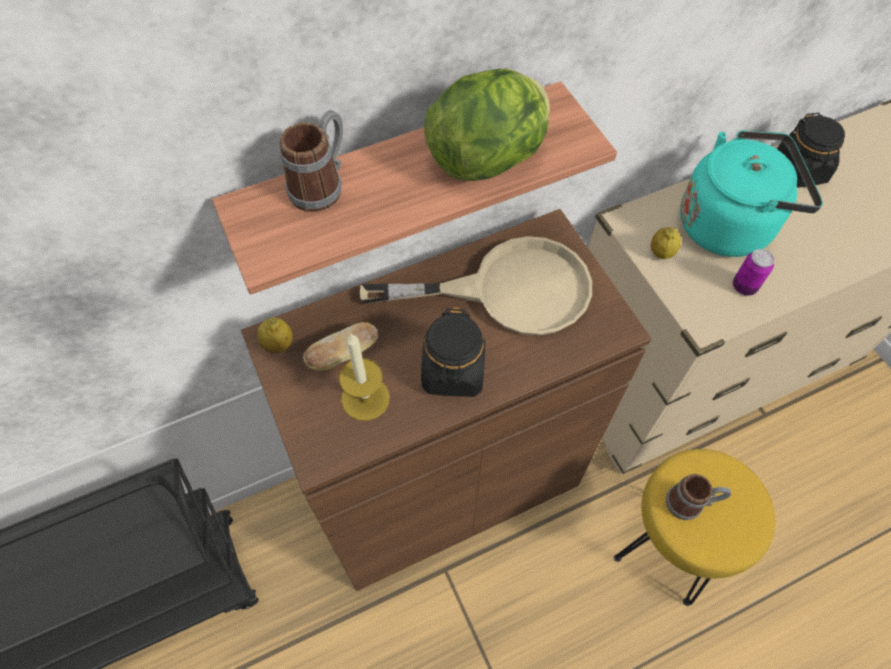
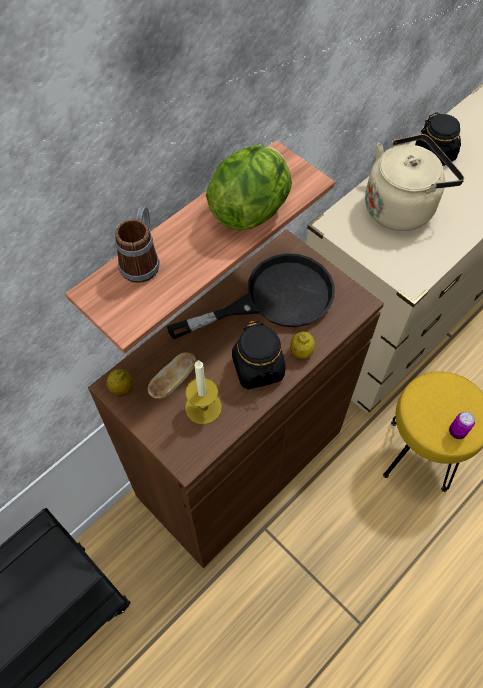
camera: 20 degrees left, 0 degrees up
beige frying pan [359,236,592,336] -> black frying pan [167,253,335,339]
lemon [651,227,681,259] -> lemon moved to [290,331,315,359]
mug [666,474,731,520] -> none
turquoise kettle [680,130,823,257] -> beige kettle [365,134,464,231]
can [733,249,774,296] -> can moved to [449,412,475,439]

